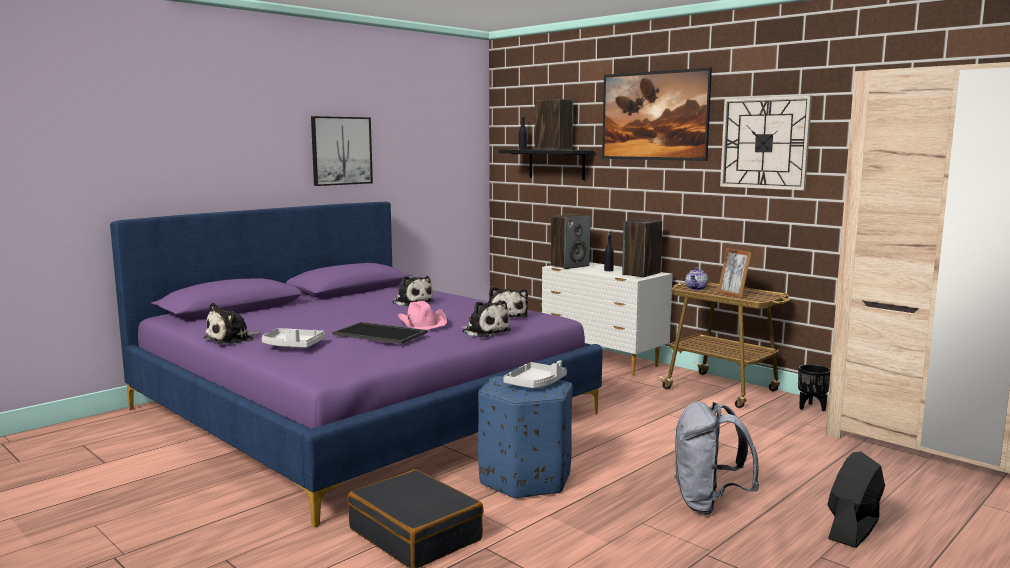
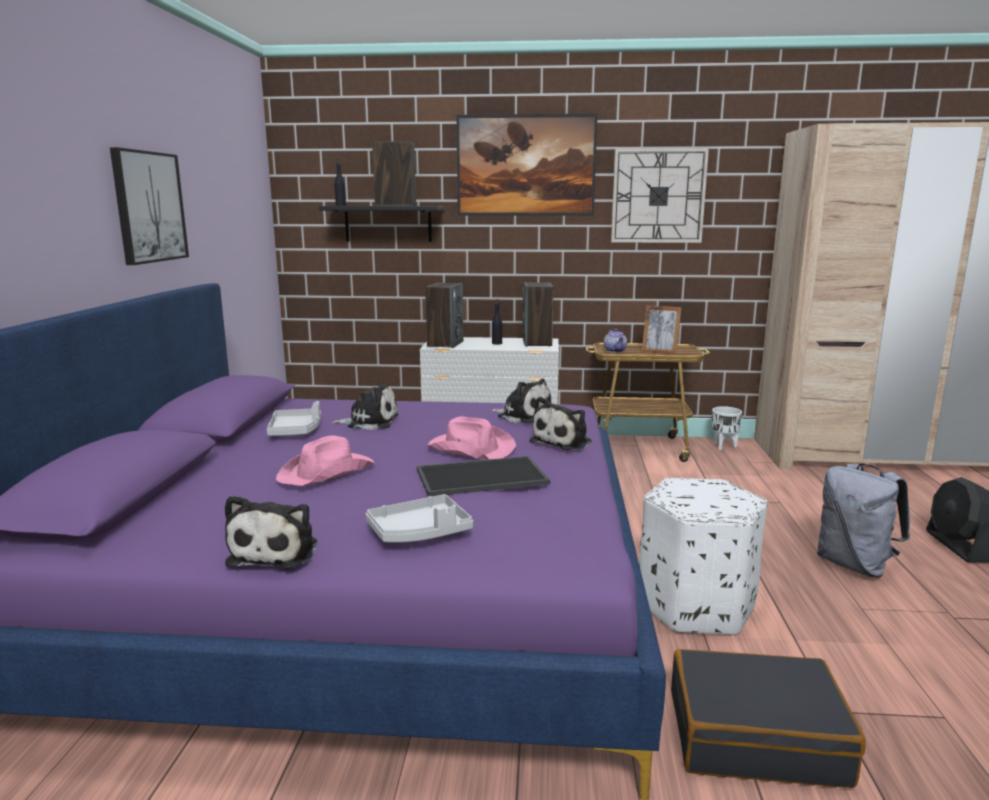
camera: 40 degrees left, 5 degrees up
plush toy [461,301,511,338] -> plush toy turned 120 degrees clockwise [530,397,592,450]
blue ottoman [478,376,573,499] -> white ottoman [639,478,767,636]
grey tray [503,360,567,388] -> grey tray moved to [267,401,321,436]
black planter [798,364,831,411] -> white planter [712,406,742,450]
none -> pink hat [276,436,375,486]

